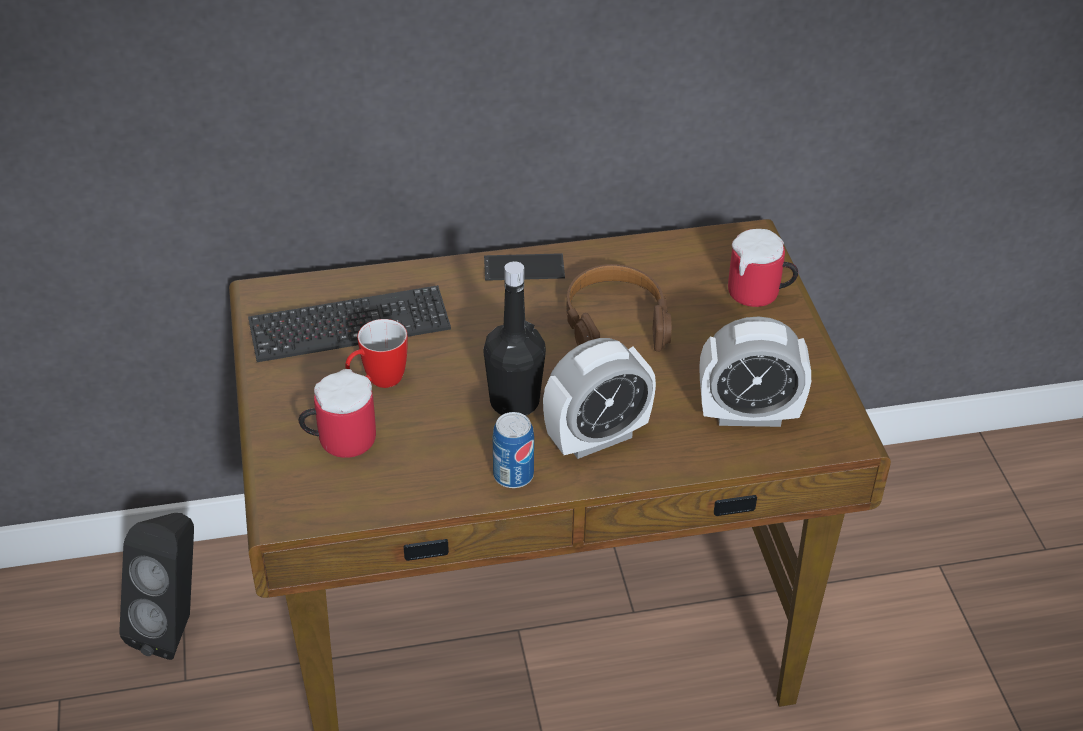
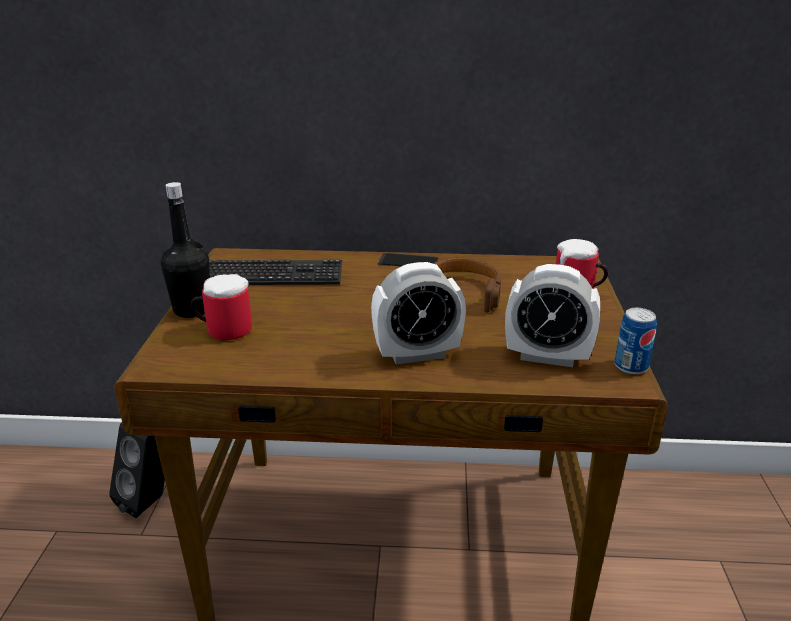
camera: 15 degrees right, 15 degrees down
mug [345,319,408,388] -> none
black bottle [483,261,546,416] -> black bottle moved to [161,182,210,318]
can [493,412,534,488] -> can moved to [614,308,657,374]

